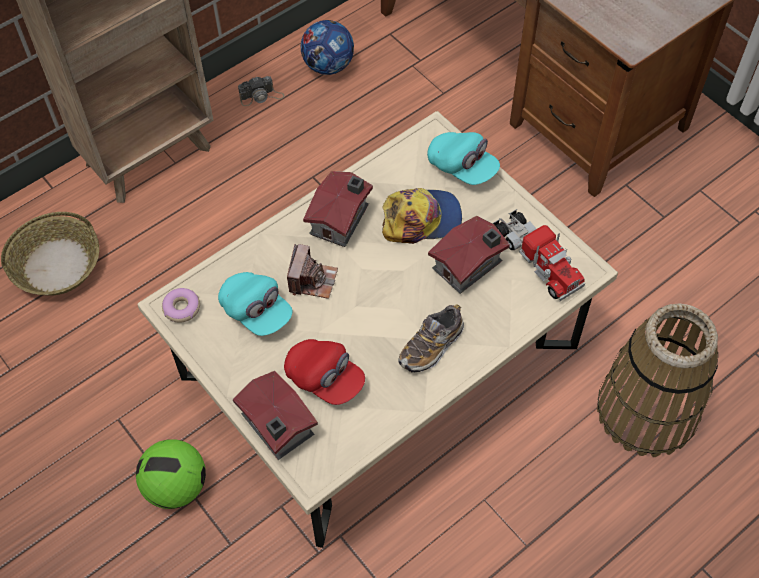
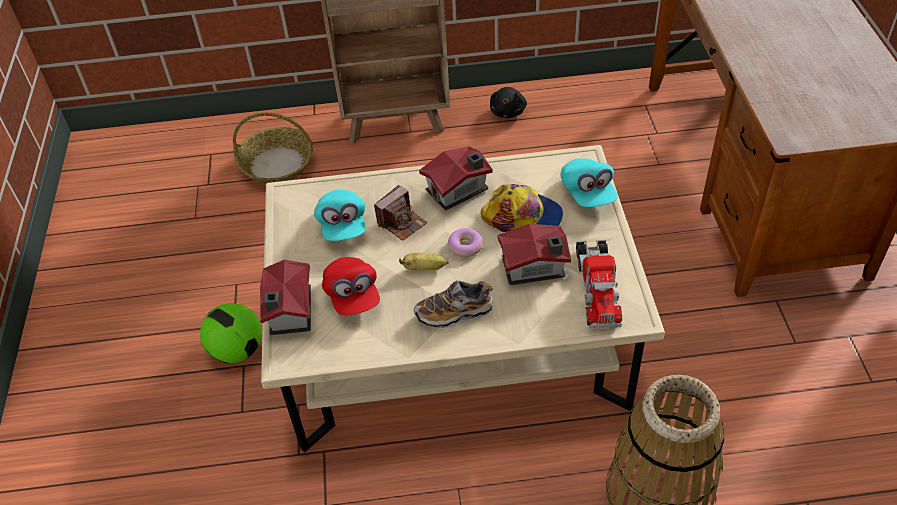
camera: 35 degrees right, 10 degrees down
donut [162,288,200,323] -> donut moved to [448,228,483,257]
camera [238,76,284,106] -> black plush toy [490,87,527,118]
football [301,20,354,75] -> none
none -> banana [399,253,448,270]

